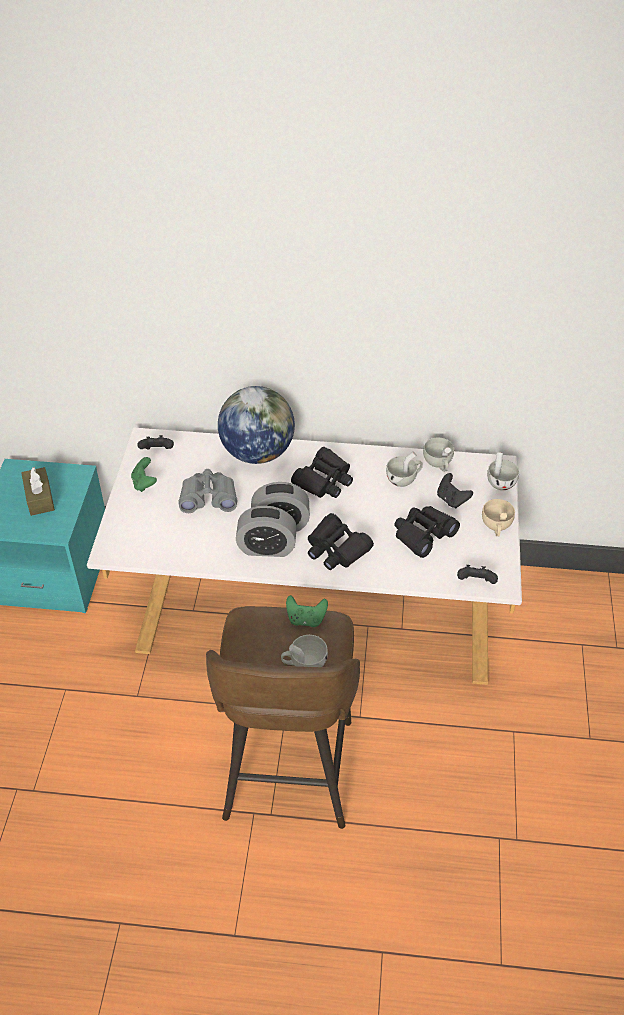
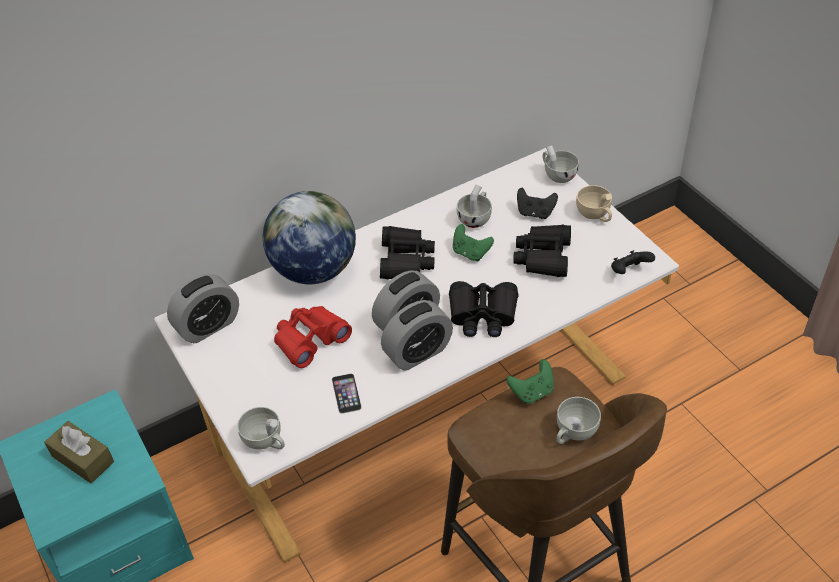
camera: 35 degrees left, 0 degrees up
green game controller [131,457,157,492] -> green game controller moved to [453,224,494,261]
black game controller [138,435,174,450] -> alarm clock [167,274,239,343]
grey binoculars [178,469,238,513] -> red binoculars [274,306,352,368]
white cup [423,438,454,472] -> white cup moved to [237,407,285,450]
none -> phone [332,374,362,414]

